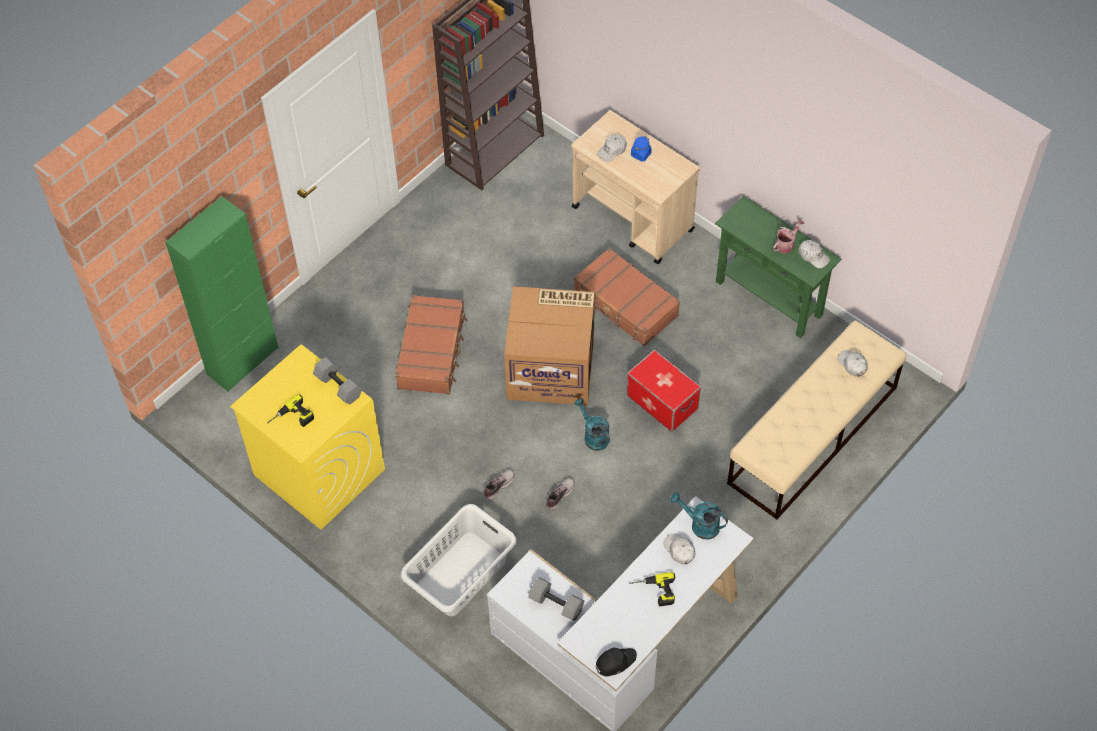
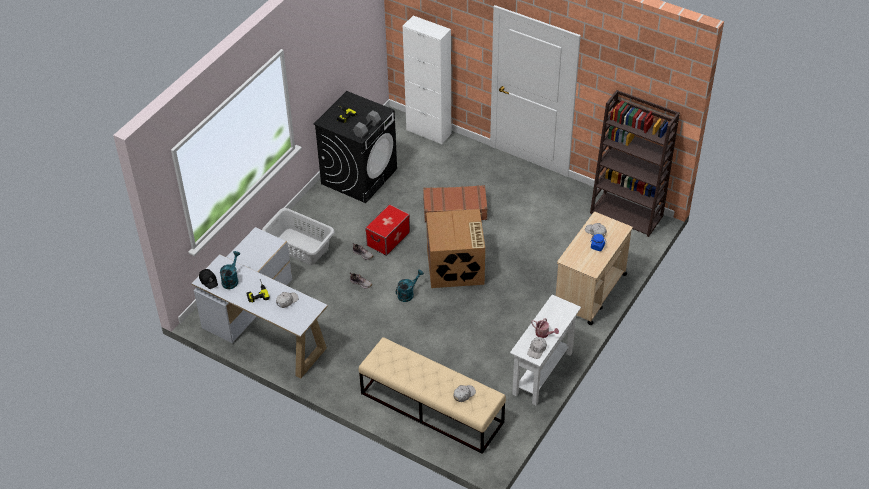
camera: 80 degrees right, 10 degrees down
green cabinet [165,196,278,392] -> white cabinet [403,16,451,145]
yellow washing machine [230,344,385,530] -> black washing machine [313,91,397,203]
grey dumbbell [528,577,585,621] -> none
brown suitcase [574,248,680,346] -> none
storage box [627,350,701,432] -> storage box moved to [365,204,410,256]
turquoise watering can [670,492,728,539] -> turquoise watering can moved to [220,251,240,289]
green console table [715,196,841,338] -> white console table [510,294,581,405]

